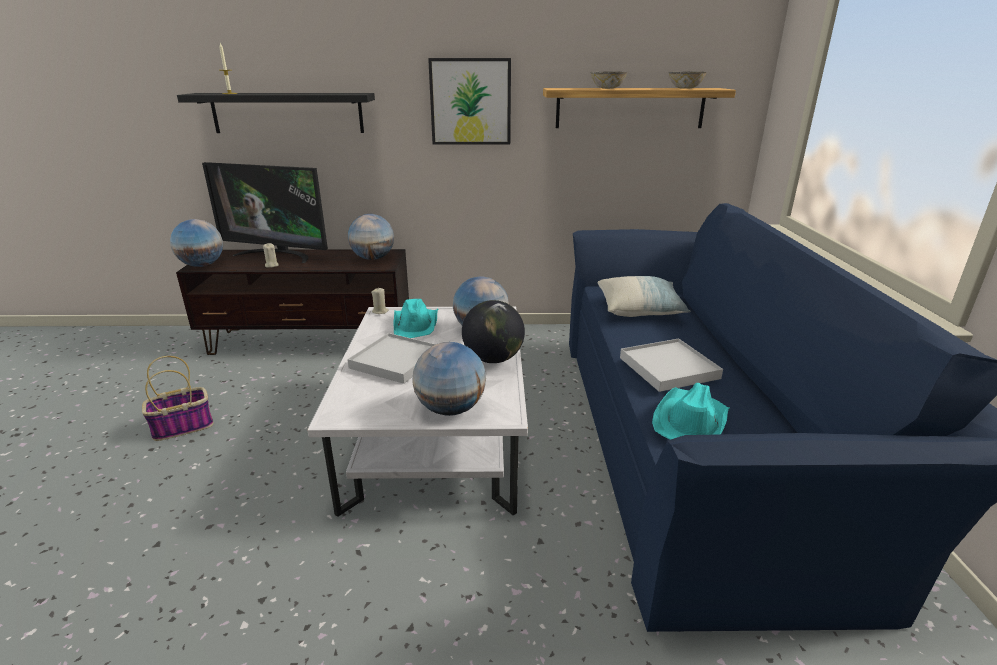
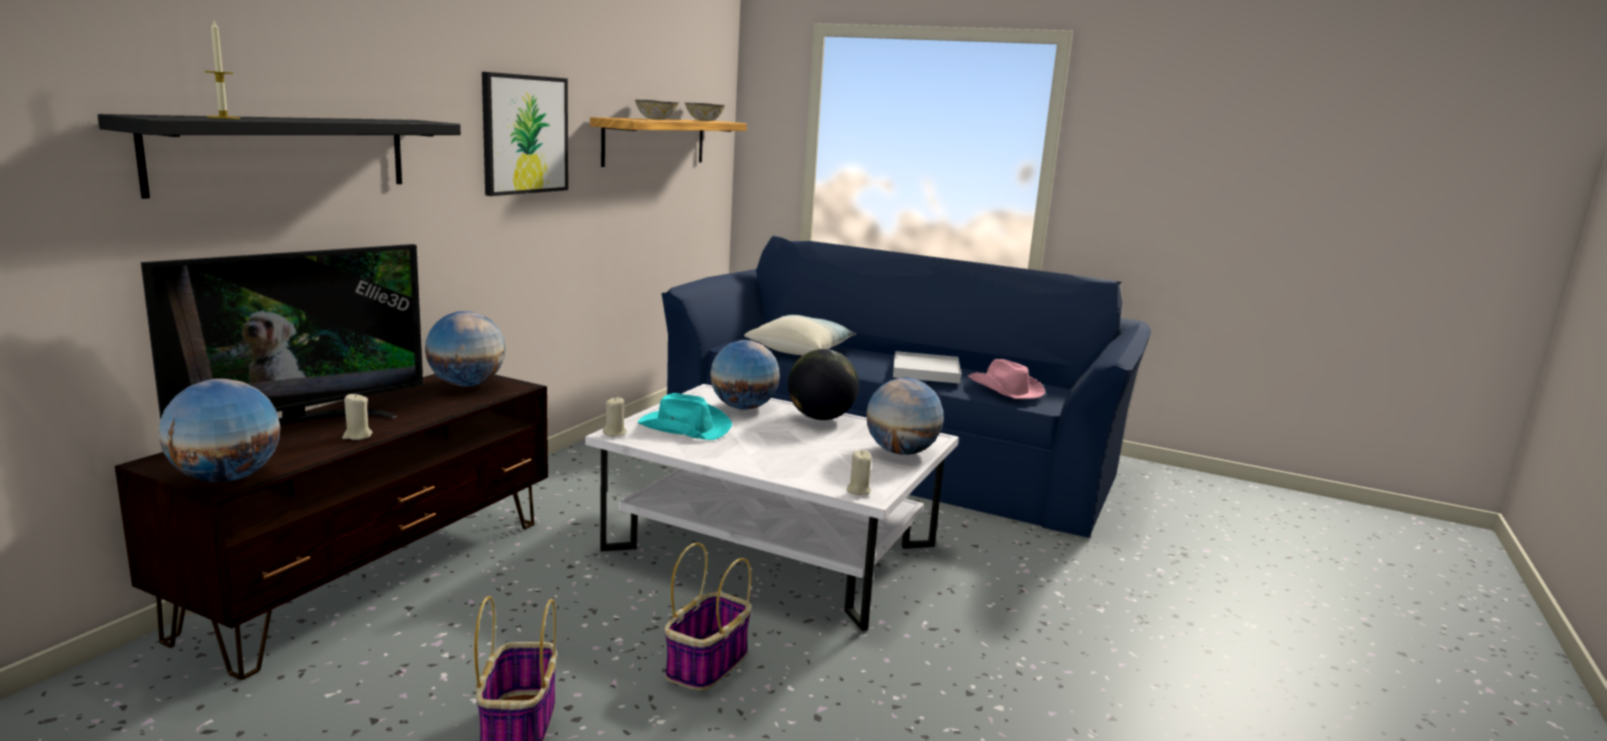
camera: 65 degrees left, 10 degrees down
white tray [347,333,436,384] -> none
turquoise hat [652,383,730,440] -> pink hat [968,359,1045,399]
none -> basket [665,543,752,691]
none -> beige candle [847,450,872,495]

